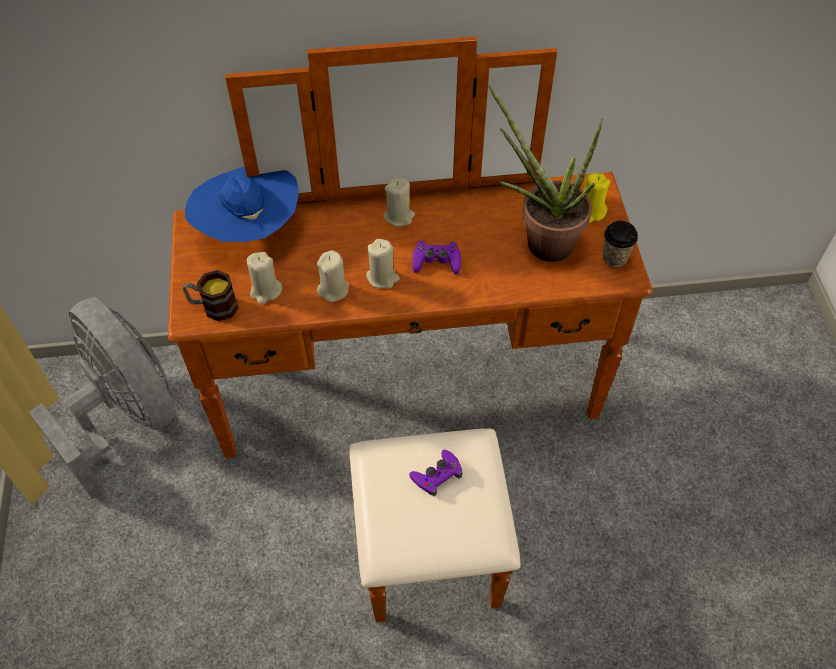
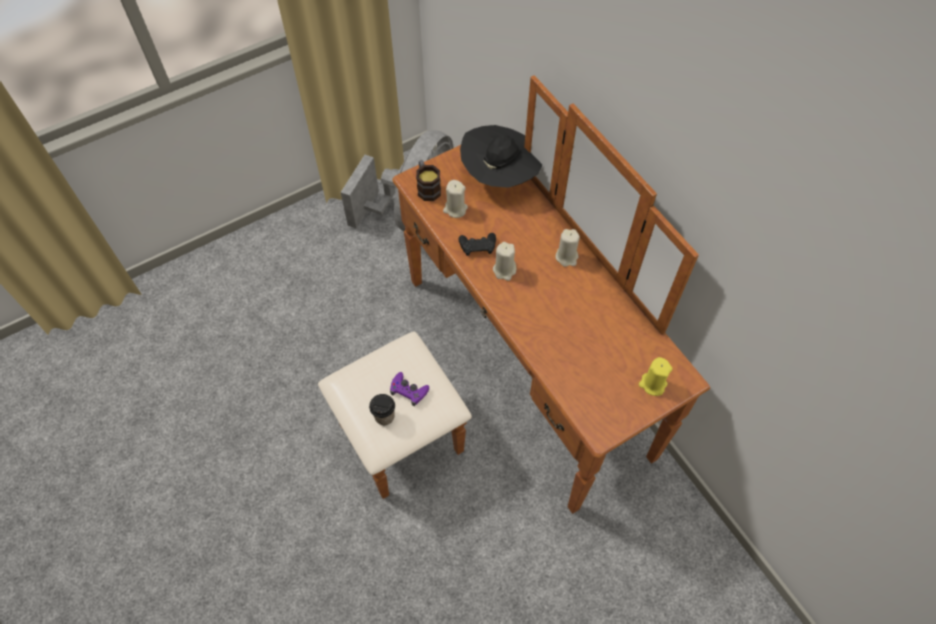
camera: 65 degrees right, 5 degrees up
blue hat [185,167,298,242] -> black hat [460,125,542,188]
beige candle [317,250,349,302] -> black game controller [458,233,496,256]
purple game controller [412,240,461,275] -> none
potted plant [488,84,603,262] -> none
cup [603,221,638,267] -> cup moved to [369,394,395,425]

